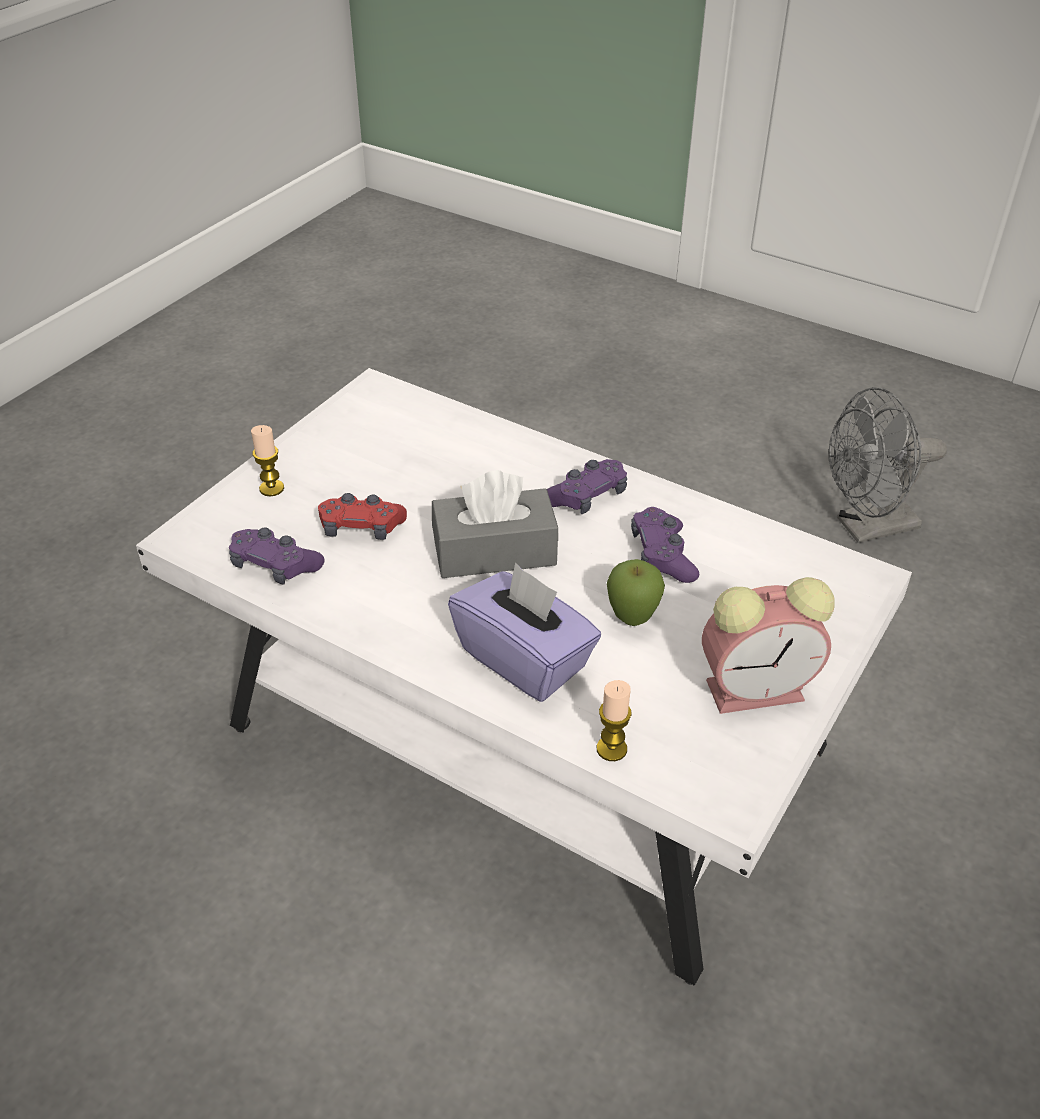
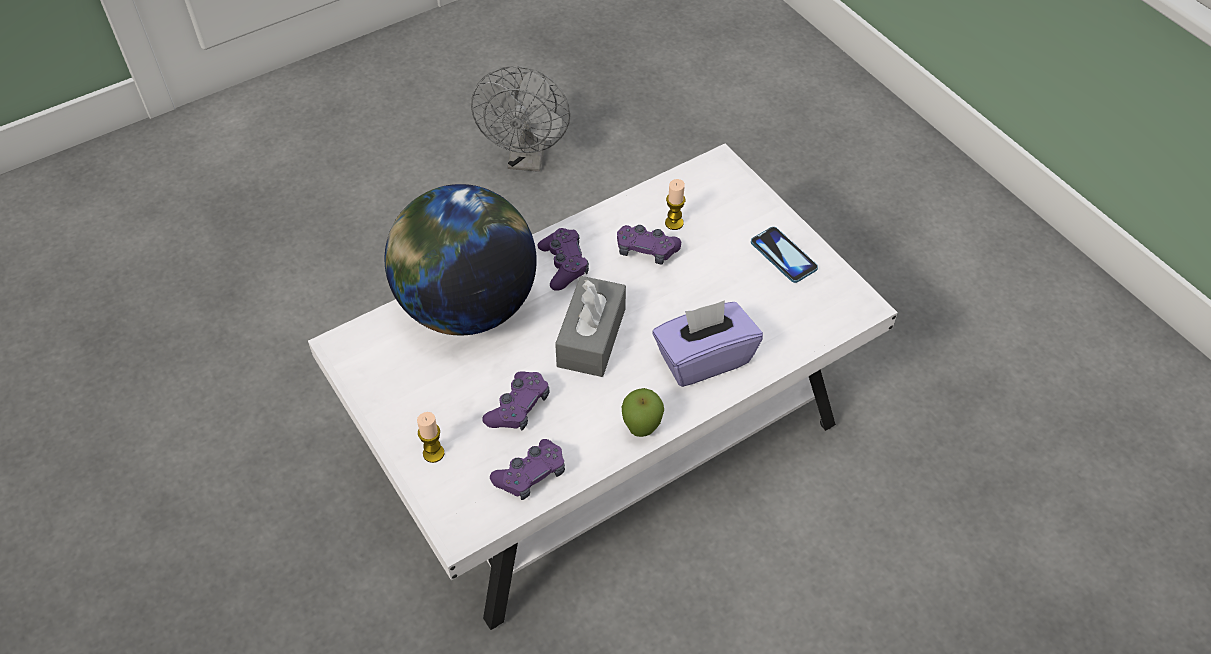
camera: 65 degrees left, 10 degrees up
red game controller [318,493,407,540] -> purple game controller [482,371,550,431]
candle [597,680,632,761] -> candle moved to [665,179,686,230]
apple [607,559,665,626] -> apple moved to [622,388,664,437]
alarm clock [702,577,835,714] -> phone [751,227,818,283]
none -> globe [384,184,537,336]

